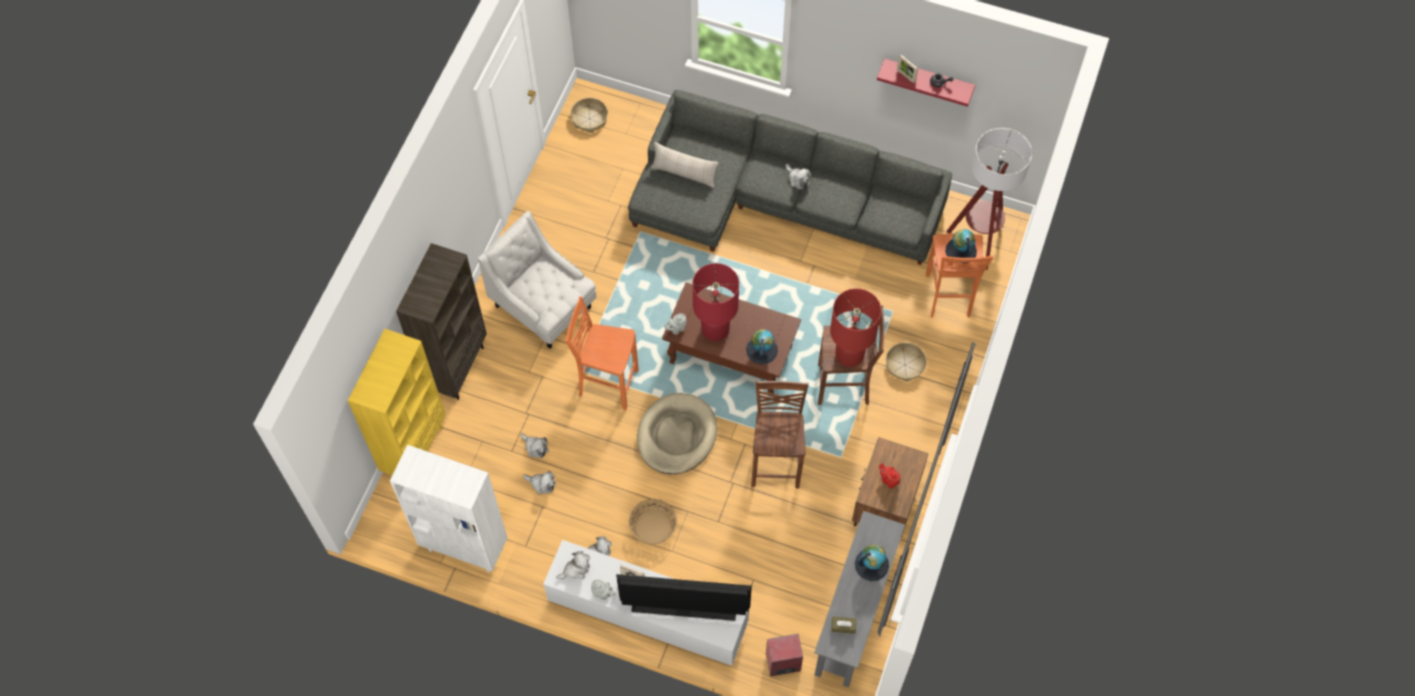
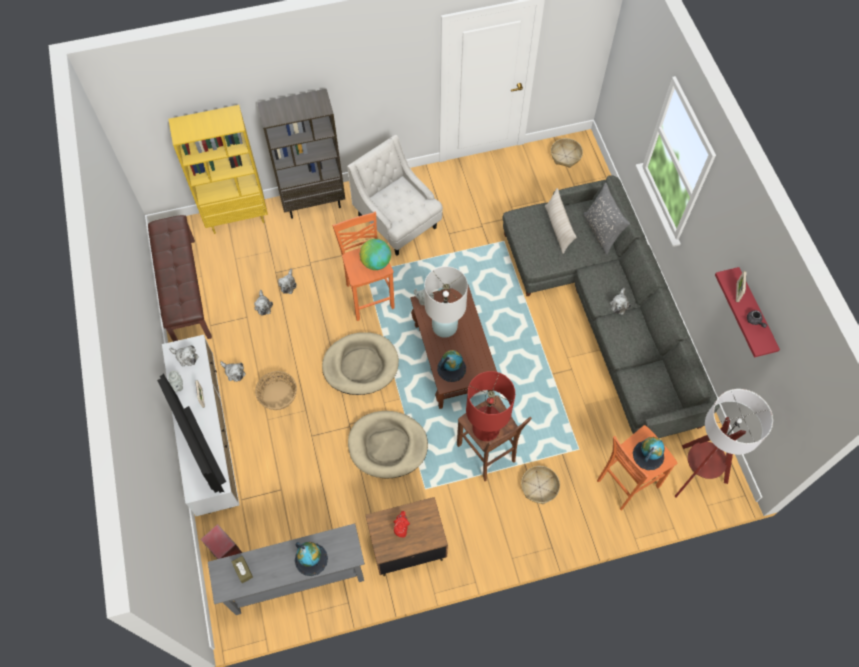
camera: 55 degrees right, 0 degrees up
white bookcase [390,445,508,573] -> brown bench [148,215,212,342]
white armchair [478,211,596,349] -> white armchair turned 45 degrees counterclockwise [347,135,443,256]
red table lamp [692,263,739,341] -> white table lamp [424,266,468,338]
brown stool [751,381,809,489] -> beige dog bed [348,411,428,478]
none -> globe [360,239,391,270]
none -> grey pillow [583,182,630,255]

